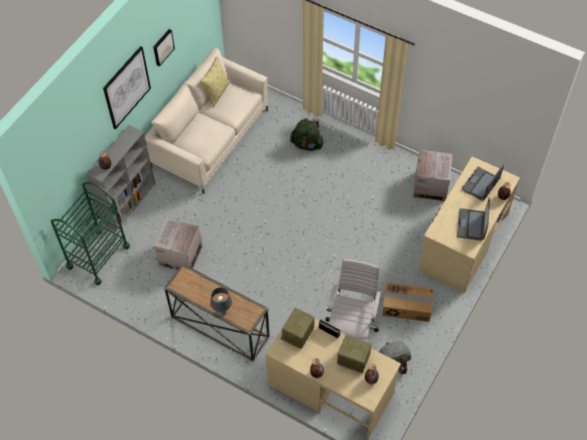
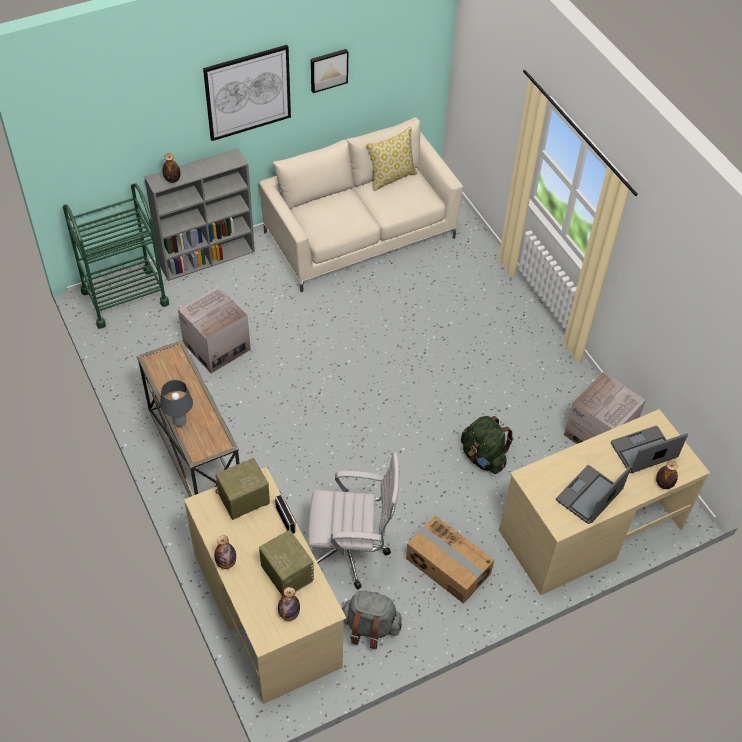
camera: 30 degrees right, 5 degrees down
green backpack [290,118,324,151] -> green backpack moved to [461,416,514,474]
white office chair [325,259,381,339] -> white office chair turned 45 degrees clockwise [308,453,399,589]

